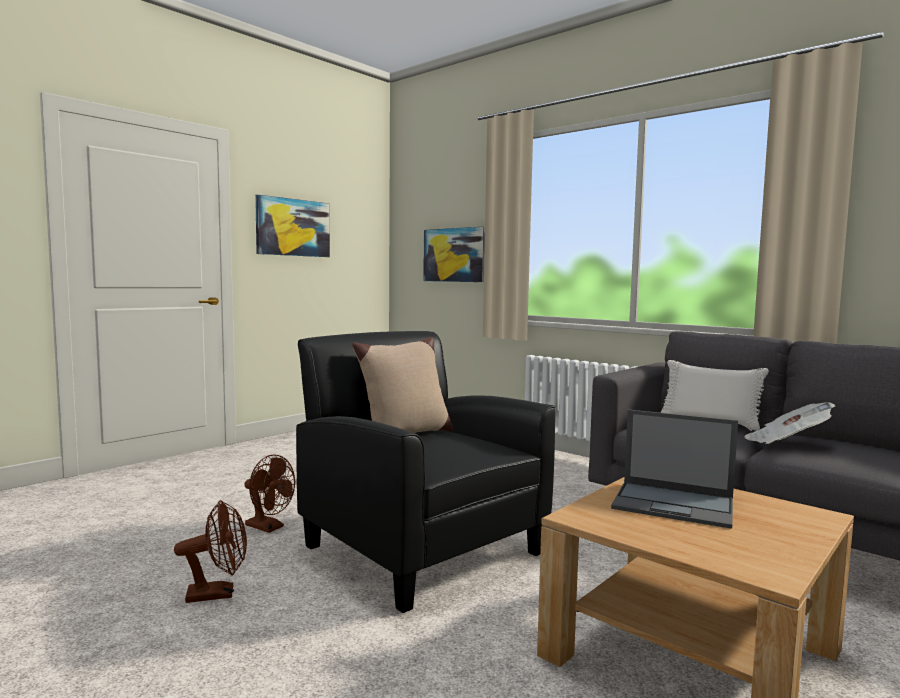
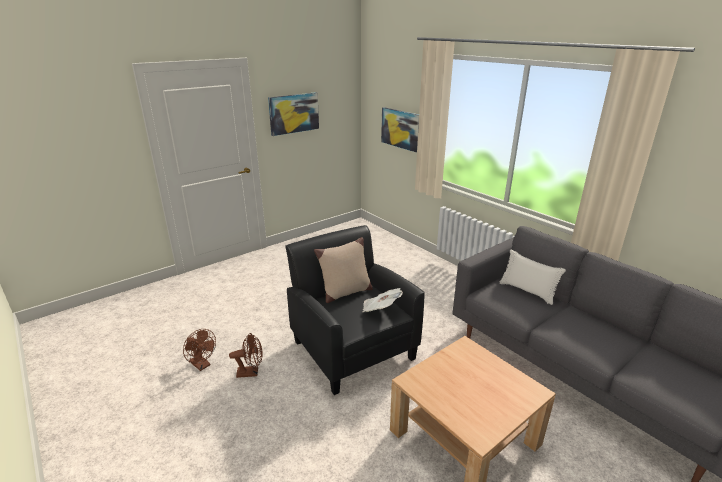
camera: 10 degrees right, 20 degrees up
brown fan [244,454,295,533] -> brown fan moved to [183,329,216,371]
laptop [611,409,738,529] -> none
newspaper [744,402,836,444] -> newspaper moved to [362,288,403,312]

